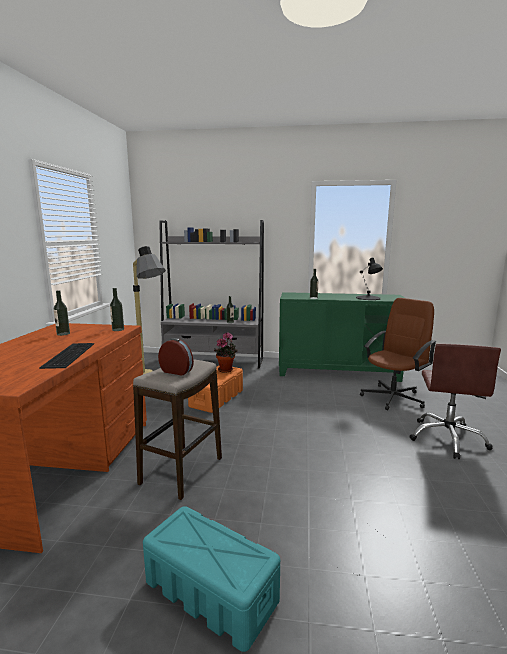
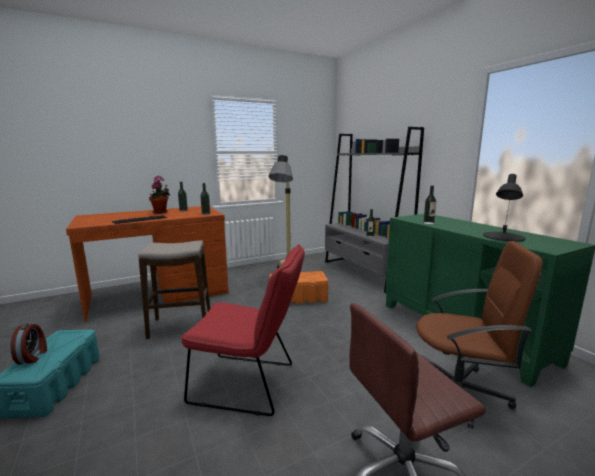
camera: 55 degrees right, 0 degrees up
alarm clock [158,338,194,375] -> alarm clock moved to [11,323,47,364]
potted plant [214,332,237,373] -> potted plant moved to [149,176,170,214]
none -> red chair [180,245,305,416]

